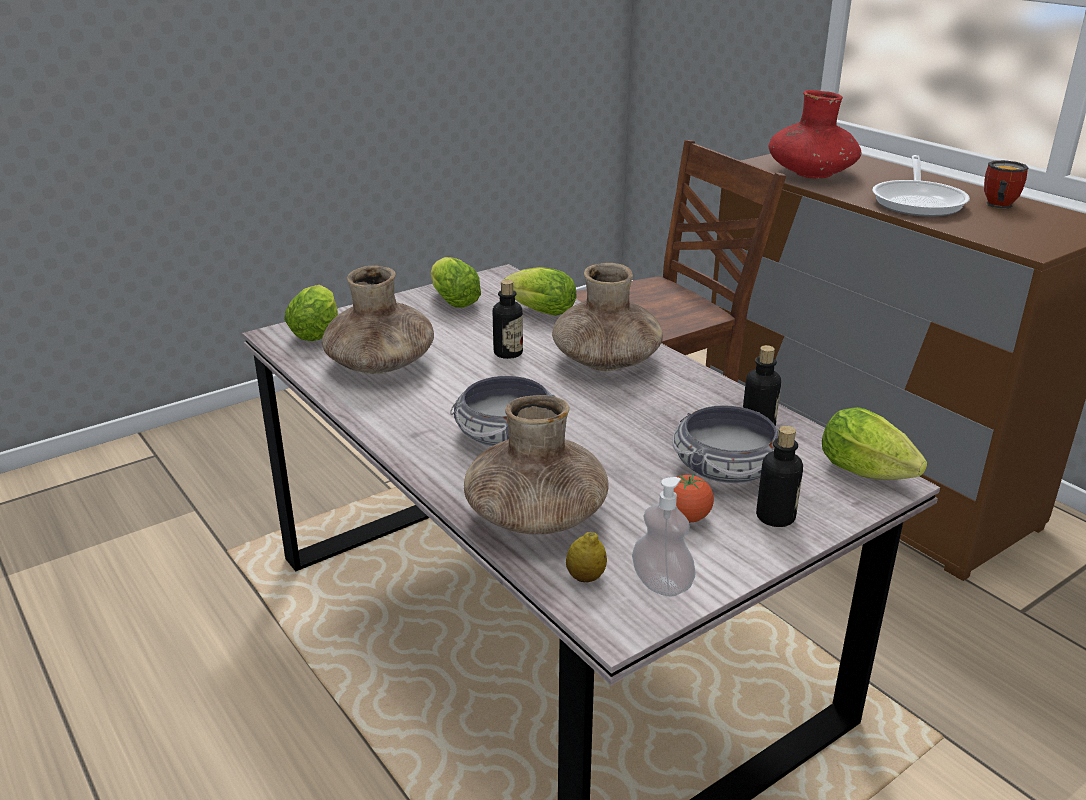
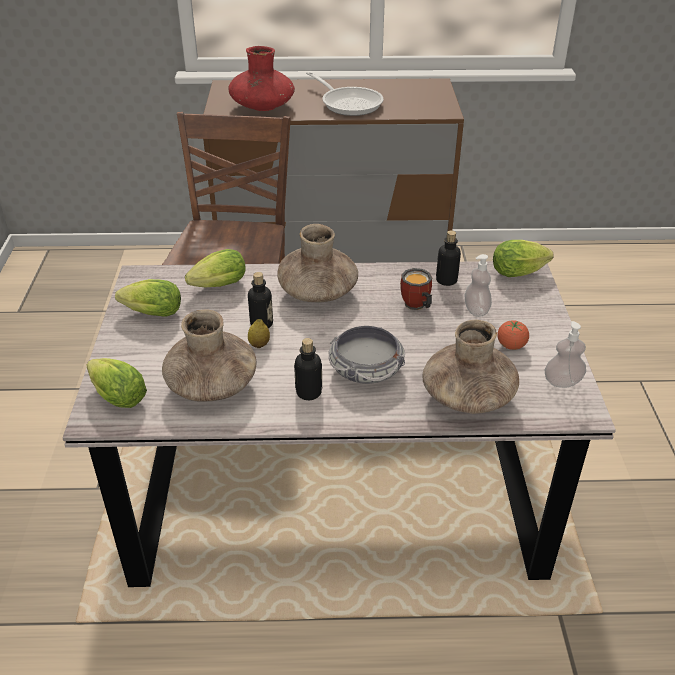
camera: 55 degrees left, 10 degrees up
lemon [566,532,607,583] -> lemon moved to [248,319,270,348]
bowl [673,405,779,483] -> soap dispenser [464,254,492,317]
bottle [756,426,803,527] -> bottle moved to [294,338,322,400]
mug [984,160,1028,209] -> mug moved to [400,268,432,310]

